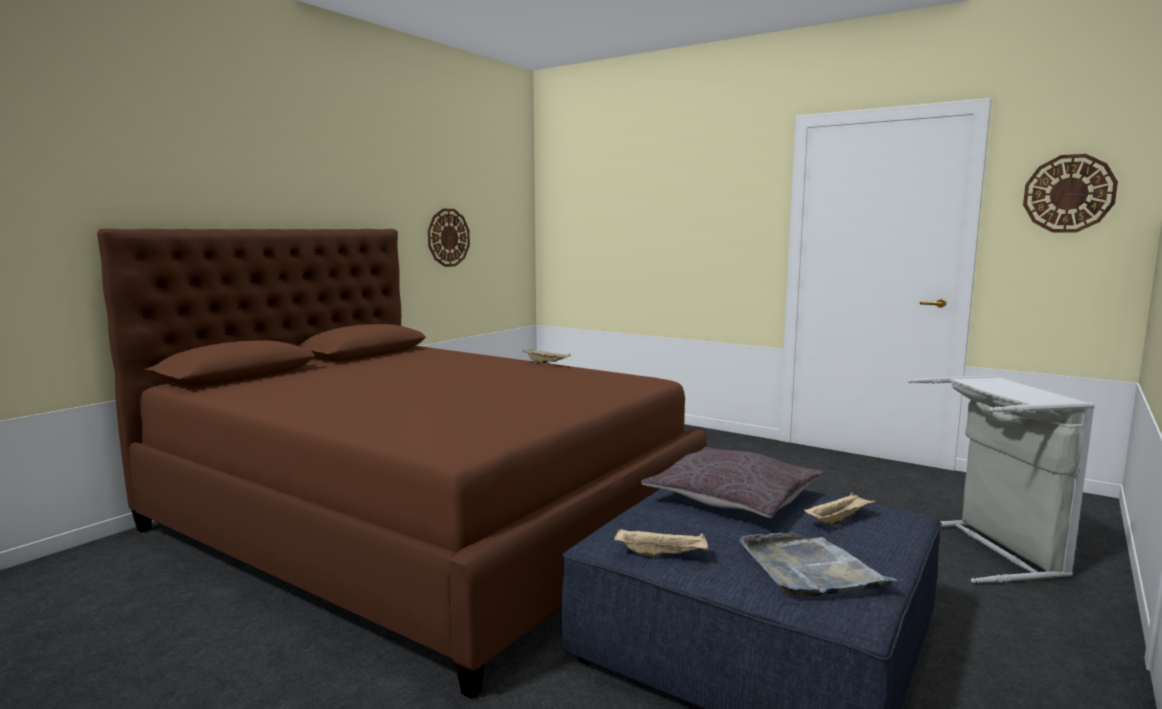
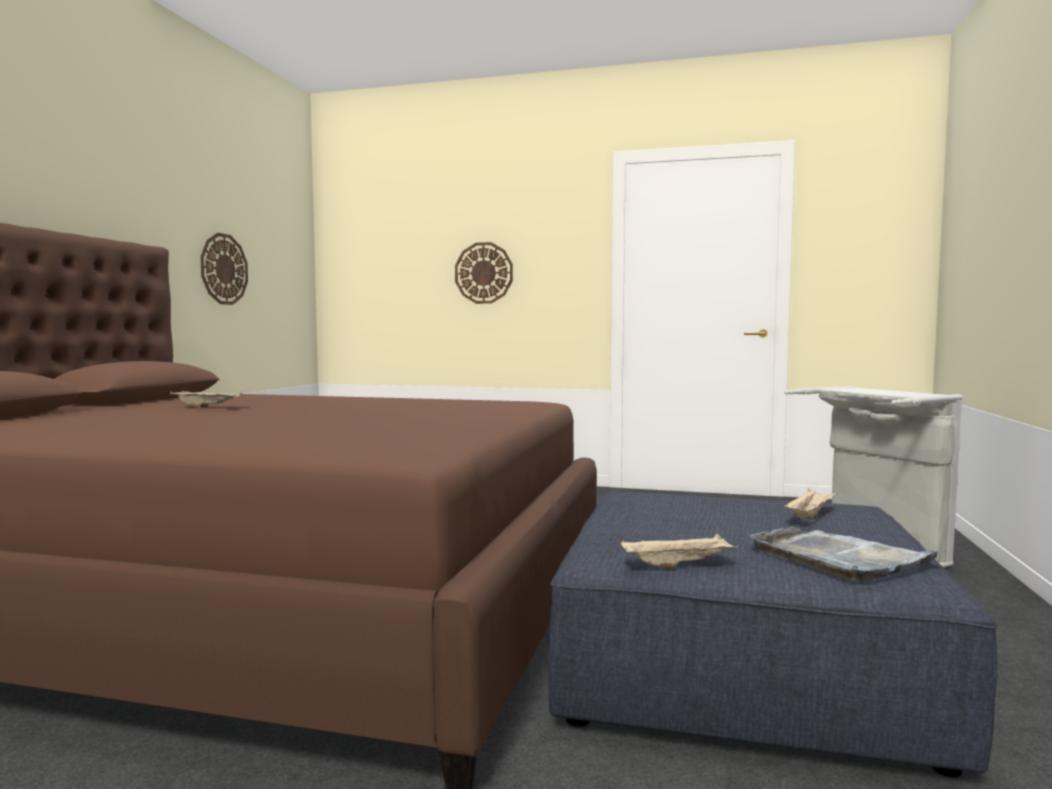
camera: 20 degrees left, 5 degrees down
beige tray [523,349,571,364] -> beige tray moved to [170,391,243,408]
grey pillow [641,447,824,518] -> none
wall clock [1023,154,1118,232] -> wall clock moved to [455,242,513,304]

